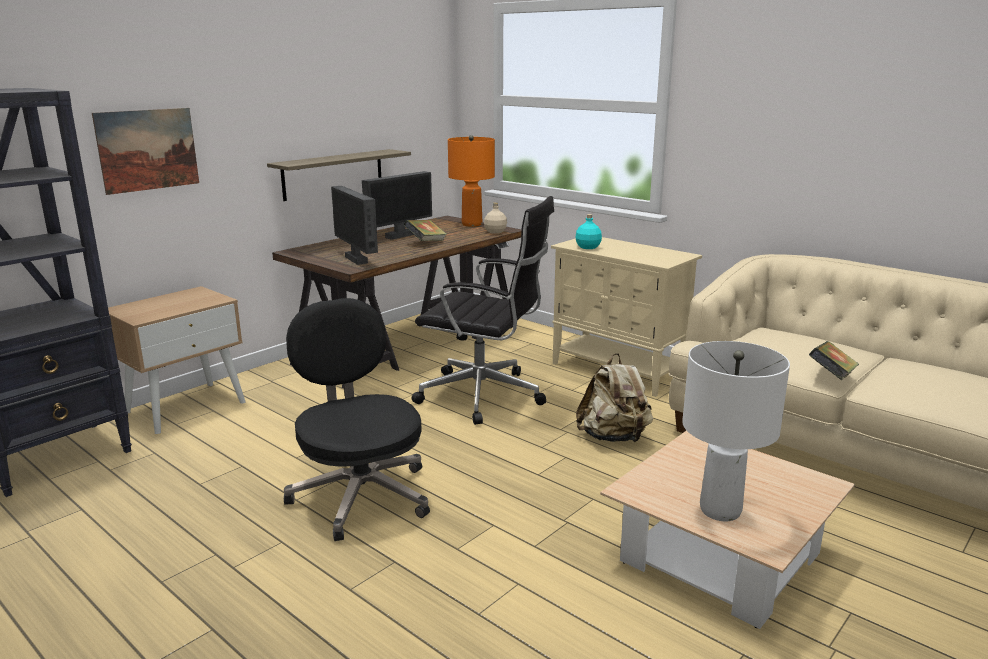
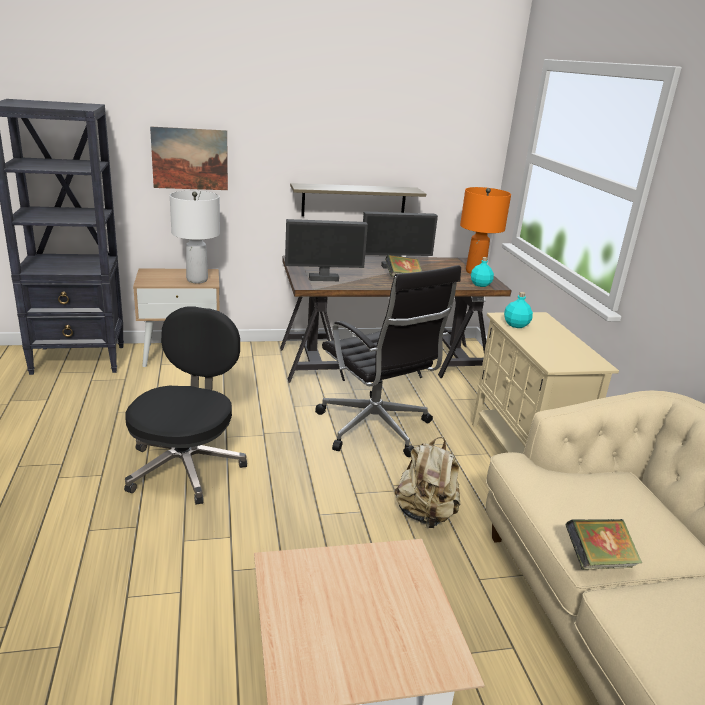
camera: 35 degrees right, 5 degrees up
monitor [331,186,378,265] -> monitor turned 105 degrees counterclockwise [285,219,368,281]
beige bottle [484,203,507,234] -> turquoise bottle [471,257,494,287]
white table lamp [682,341,790,521] -> white table lamp moved to [170,190,220,283]

